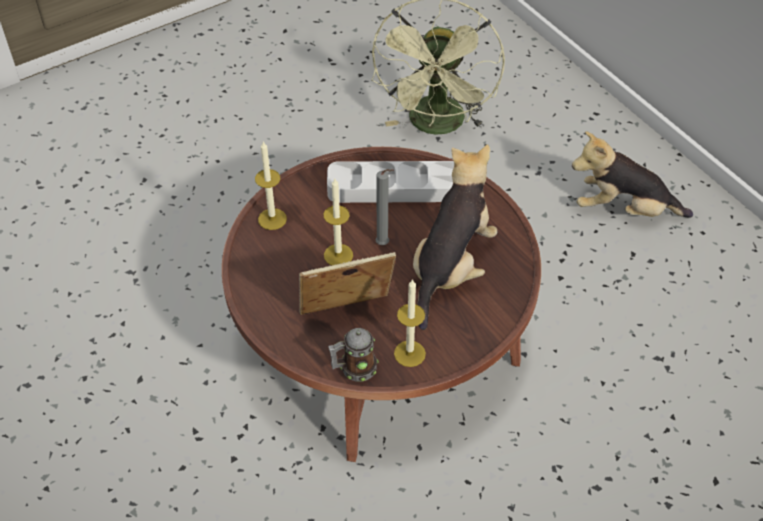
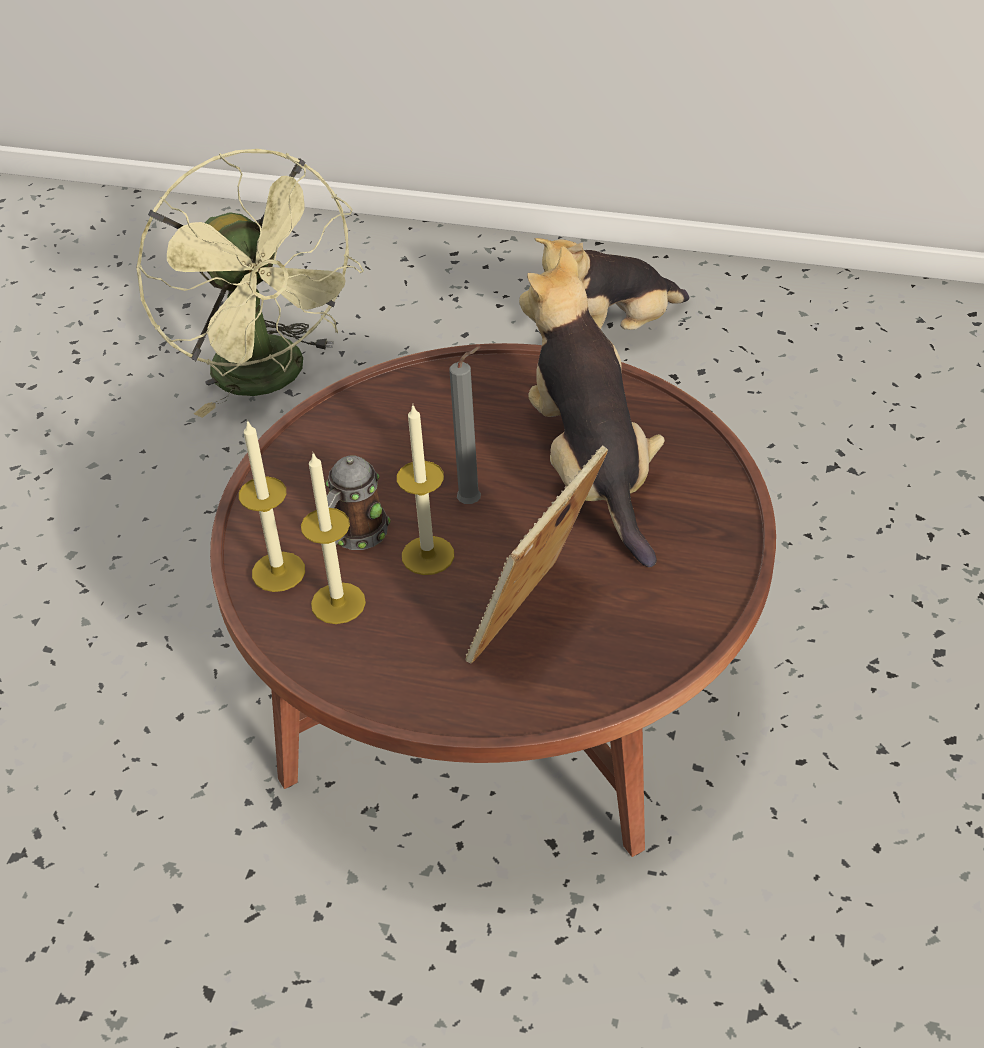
camera: 40 degrees left, 5 degrees down
grey tray [327,161,454,203] -> none
mug [328,328,379,382] -> mug moved to [326,456,391,550]
candle [394,279,426,367] -> candle moved to [301,453,366,624]

